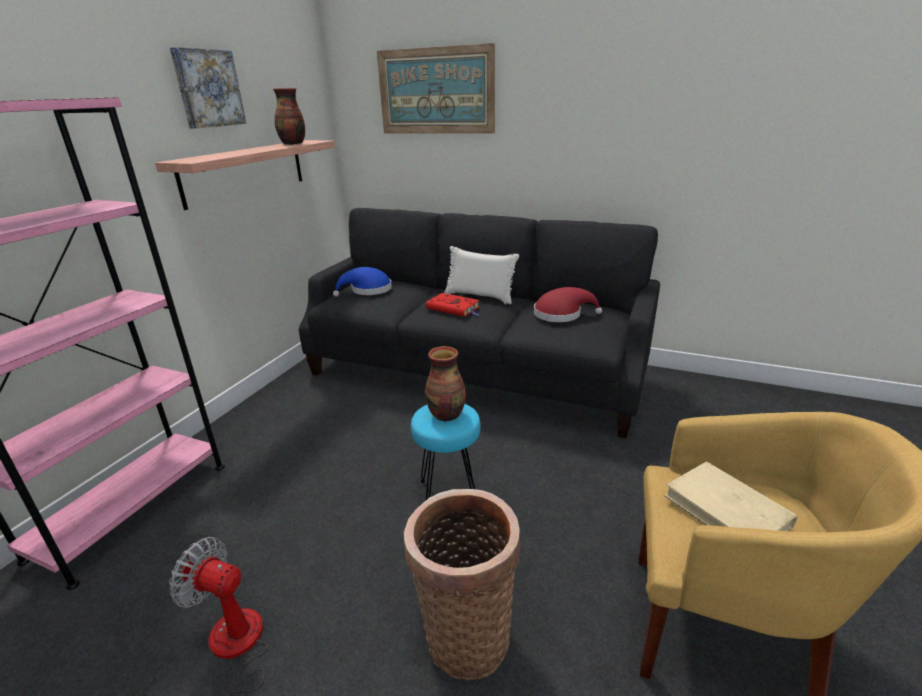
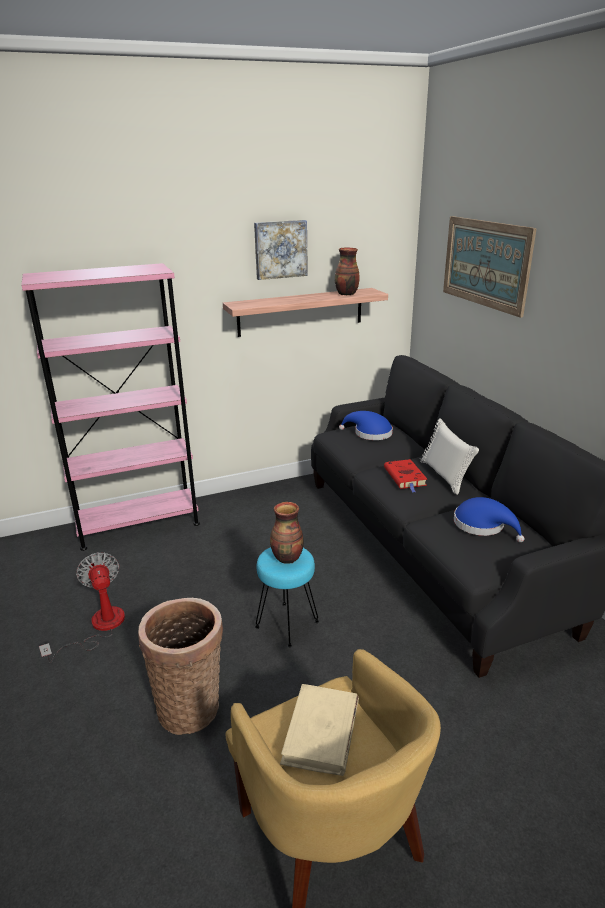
camera: 45 degrees right, 0 degrees up
red hat [534,287,602,322] -> blue hat [454,497,524,542]

